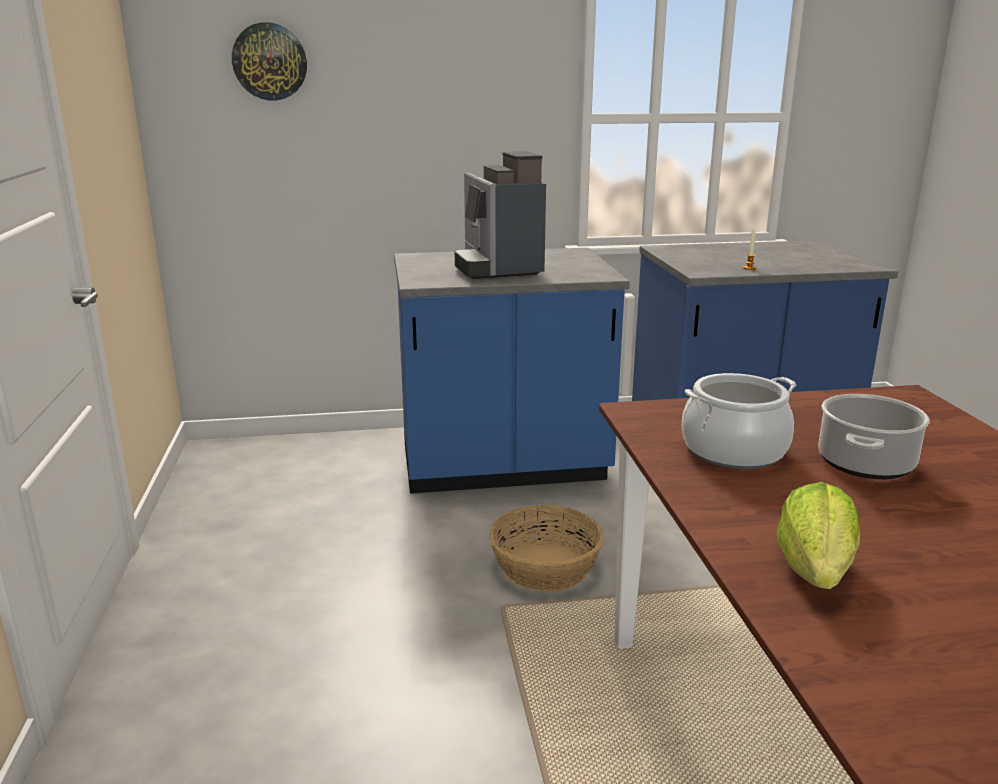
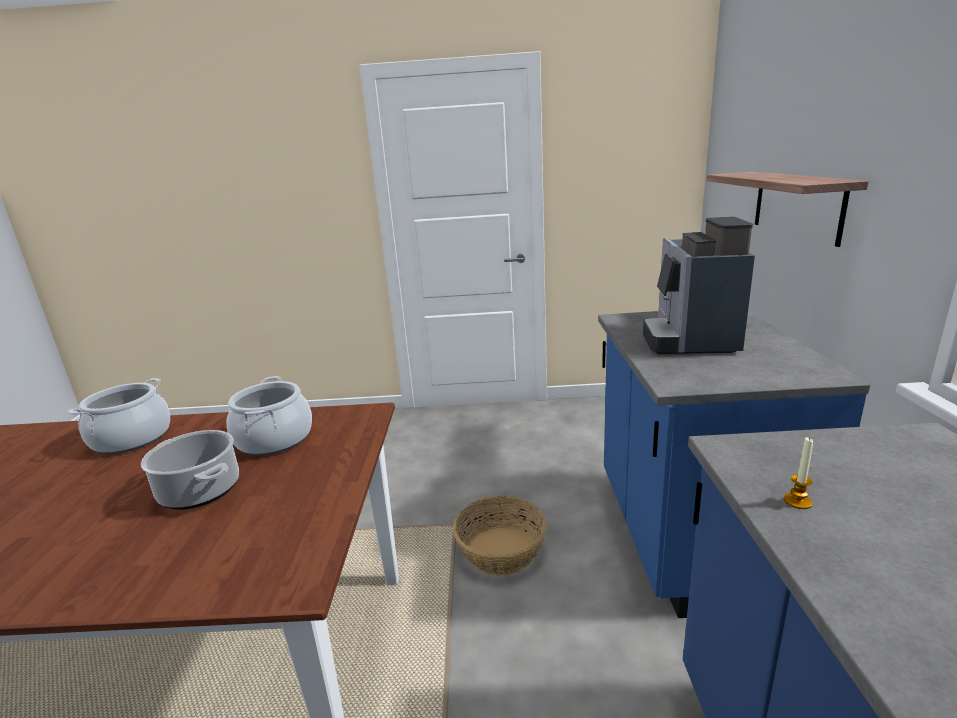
camera: 100 degrees right, 0 degrees up
wall clock [232,22,307,101] -> none
coffee machine [455,151,546,279] -> coffee machine turned 75 degrees counterclockwise [643,217,755,354]
lettuce [777,482,860,589] -> cooking pot [68,378,170,454]
none -> shelf [707,172,869,247]

